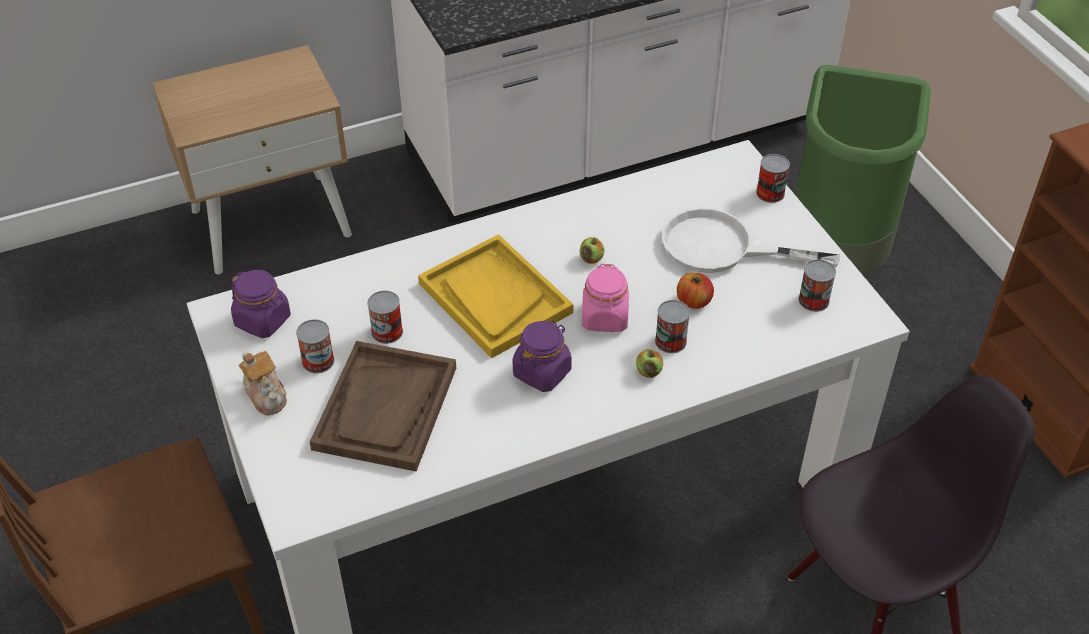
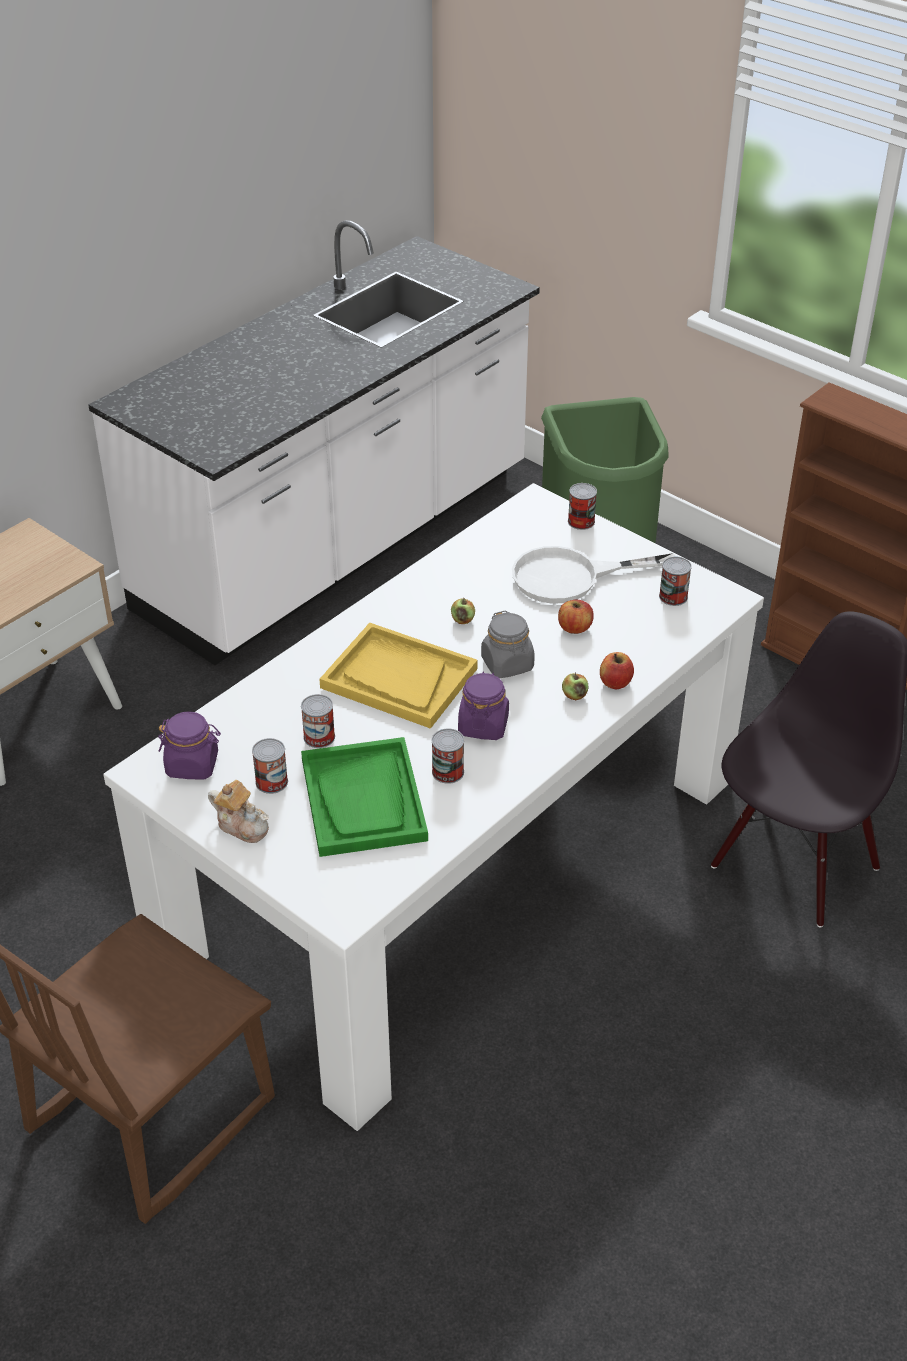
camera: 25 degrees left, 5 degrees down
brown tray [310,341,456,472] -> green tray [301,737,428,857]
pink jar [582,264,629,332] -> grey jar [481,610,535,678]
can [655,300,690,353] -> can moved to [432,728,464,784]
none -> apple [600,652,634,689]

